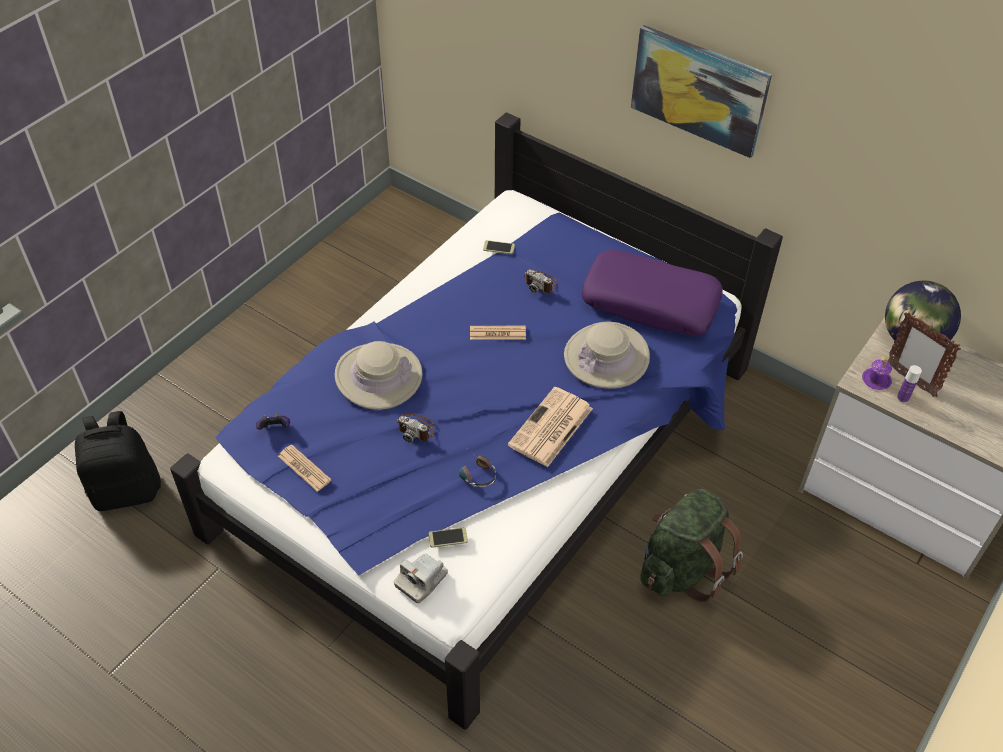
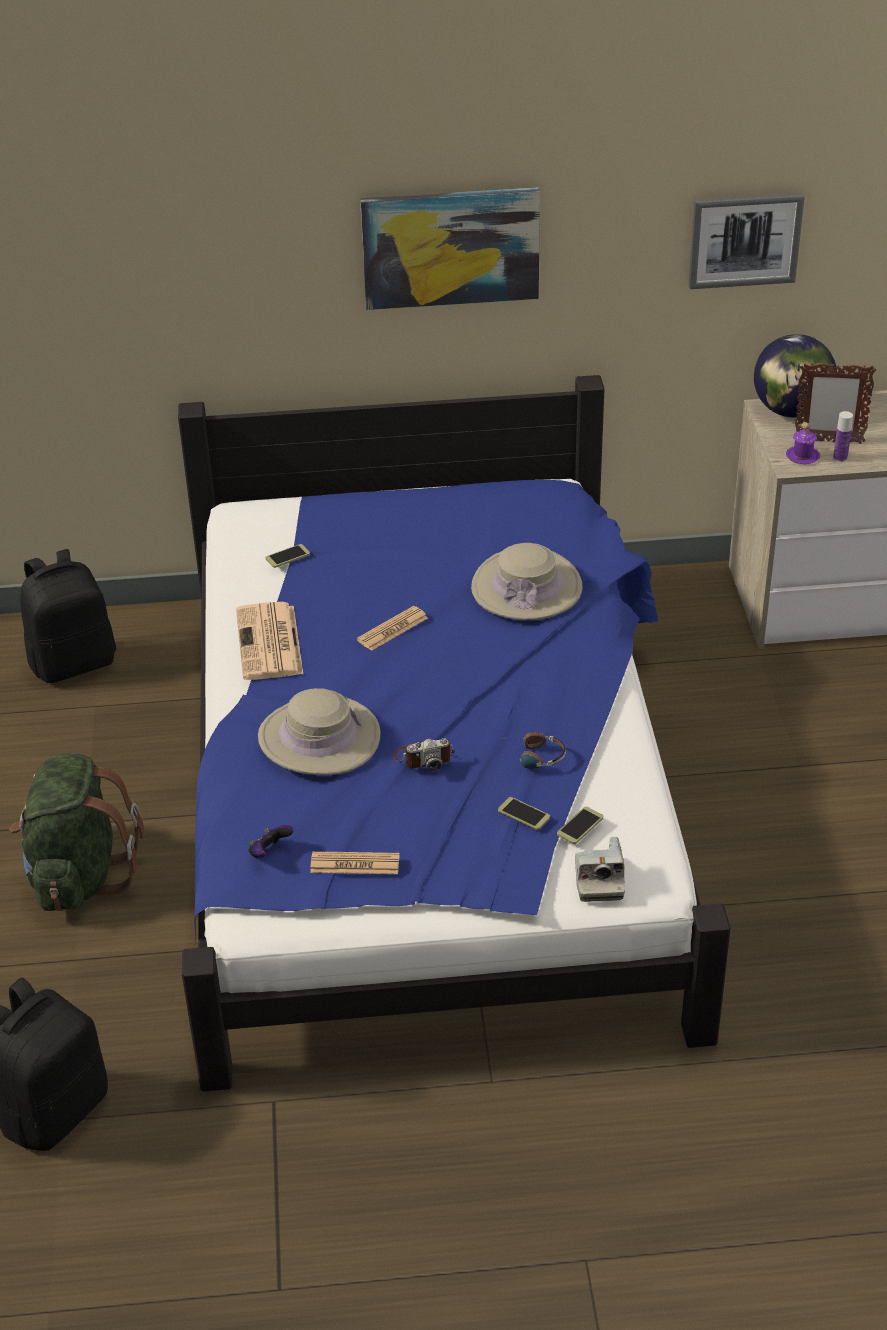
camera: 40 degrees left, 10 degrees down
newspaper [508,387,593,467] -> newspaper moved to [236,602,303,680]
camera [523,269,557,293] -> none
purple pillow [582,249,722,336] -> none
green backpack [640,489,743,602] -> green backpack moved to [9,753,144,911]
none -> black backpack [20,549,116,683]
none -> phone [498,797,550,830]
none -> picture [688,193,805,289]

